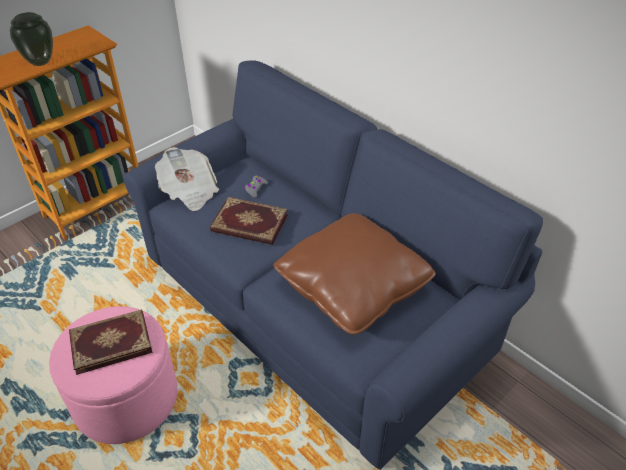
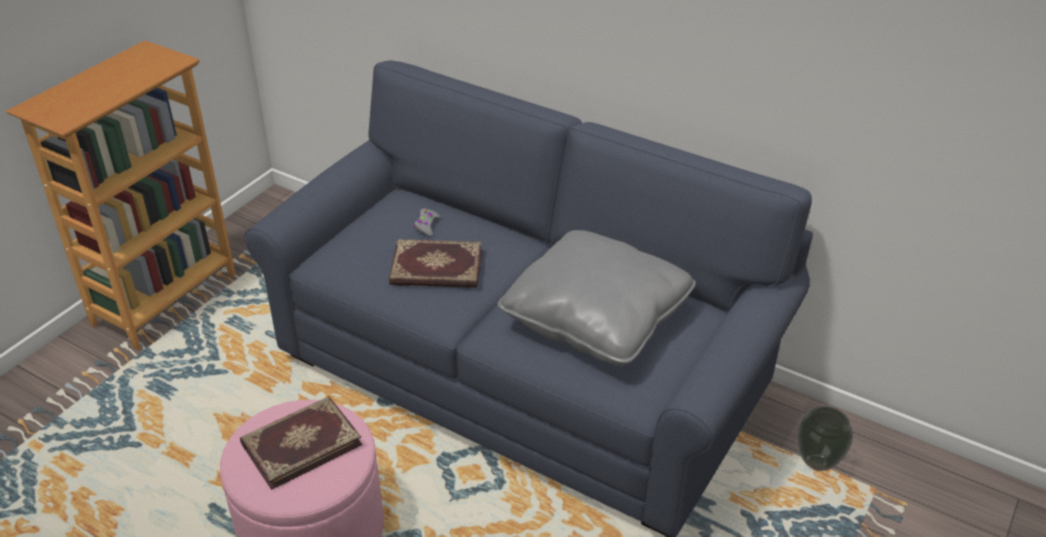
camera: 15 degrees left, 5 degrees down
vase [10,12,53,66] -> vase moved to [798,406,853,471]
newspaper [155,147,219,211] -> none
brown pillow [274,213,436,335] -> grey pillow [498,230,696,366]

